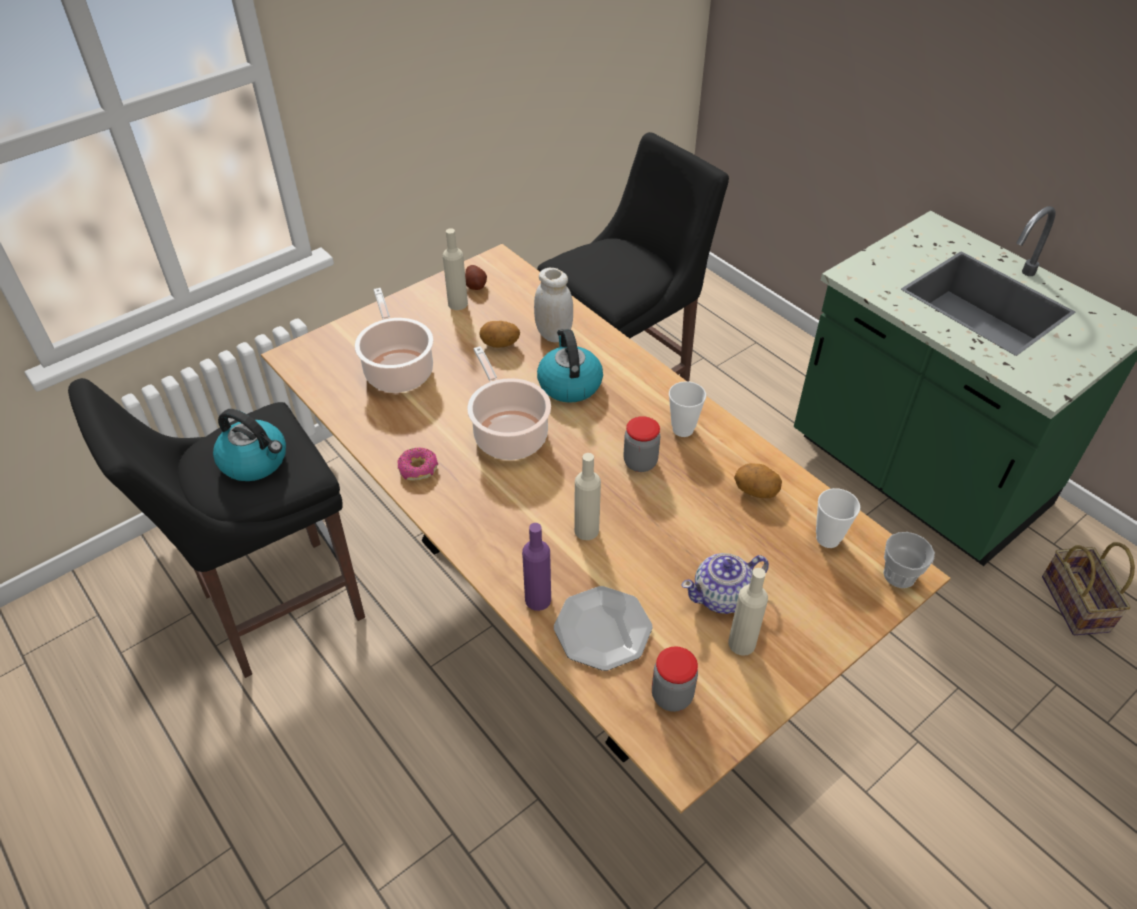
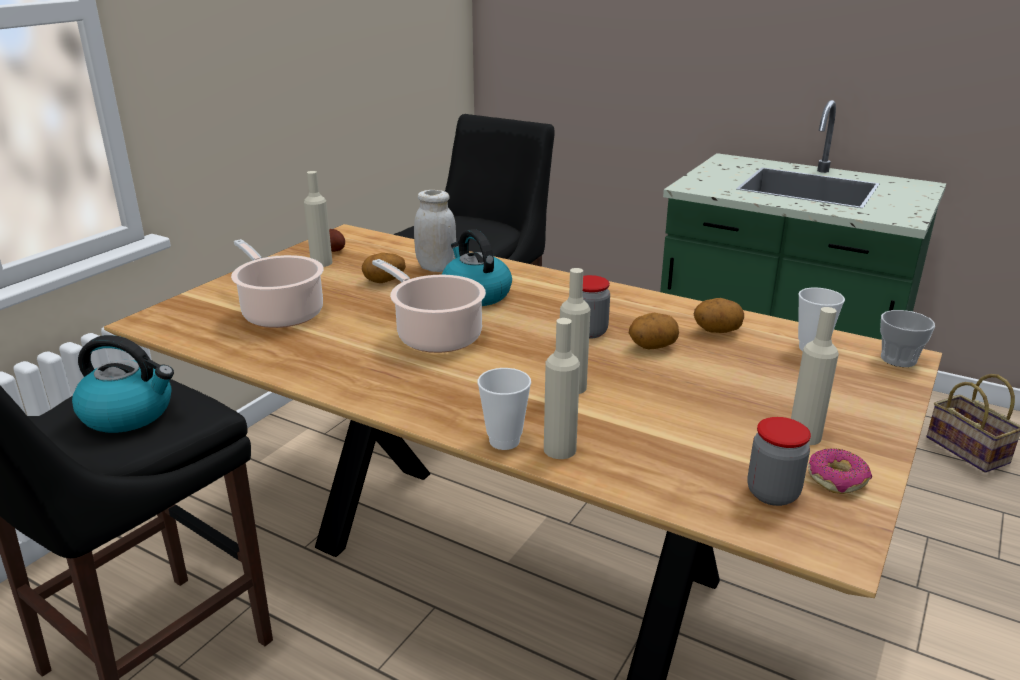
camera: 20 degrees left, 20 degrees down
donut [397,447,438,481] -> donut moved to [808,448,872,494]
purple bottle [522,523,551,611] -> beige bottle [544,318,580,459]
plate [554,586,653,671] -> none
cup [669,381,706,437] -> cup moved to [477,368,531,450]
teapot [681,553,769,614] -> none
none -> potato [629,313,679,349]

